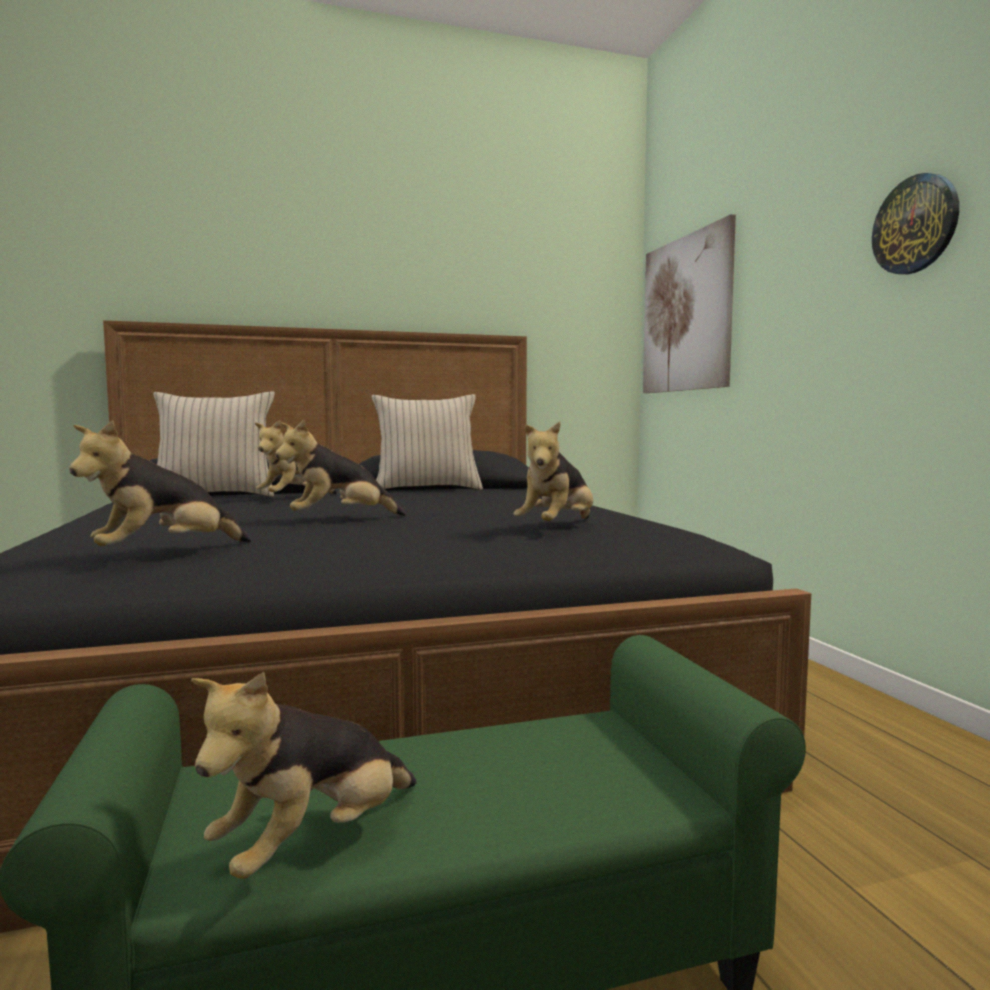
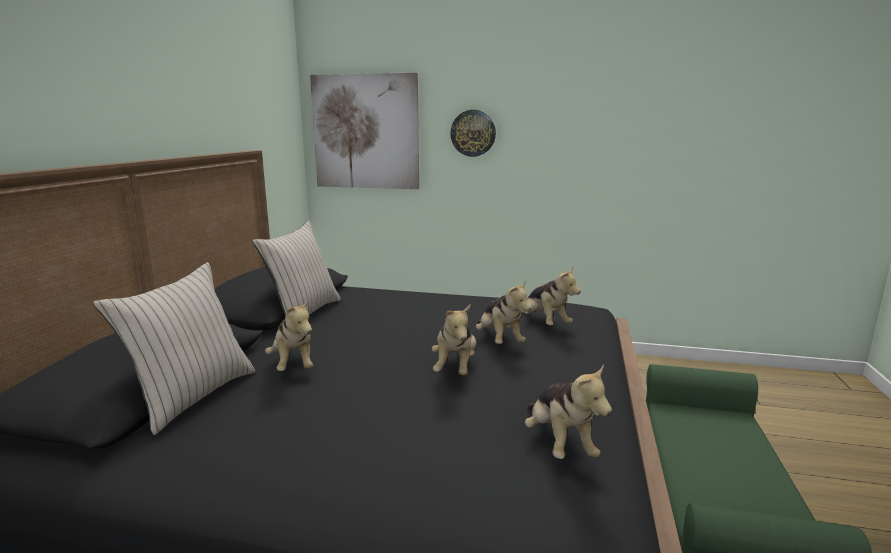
camera: 60 degrees left, 10 degrees up
plush toy [191,672,417,879] -> plush toy moved to [476,280,532,344]
wall clock [872,173,959,274] -> wall clock moved to [450,110,496,157]

